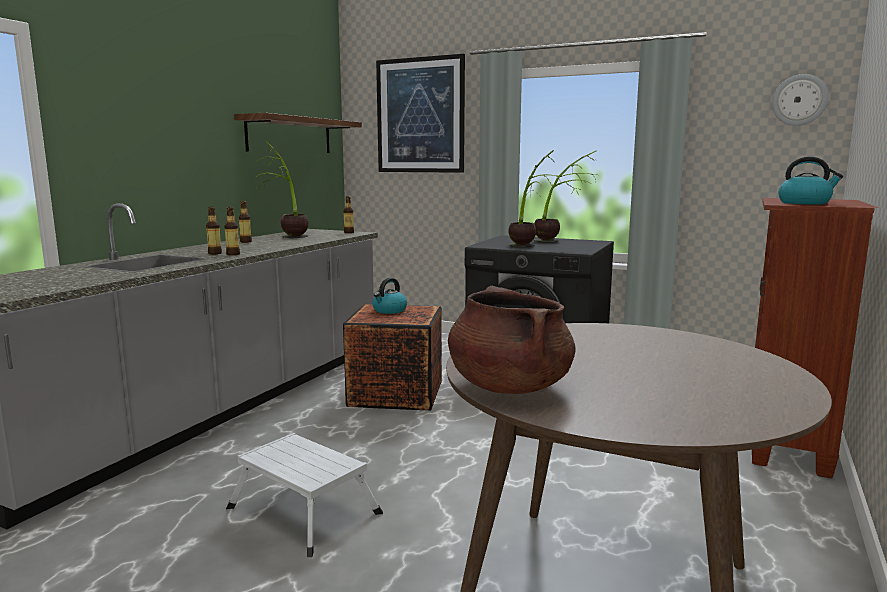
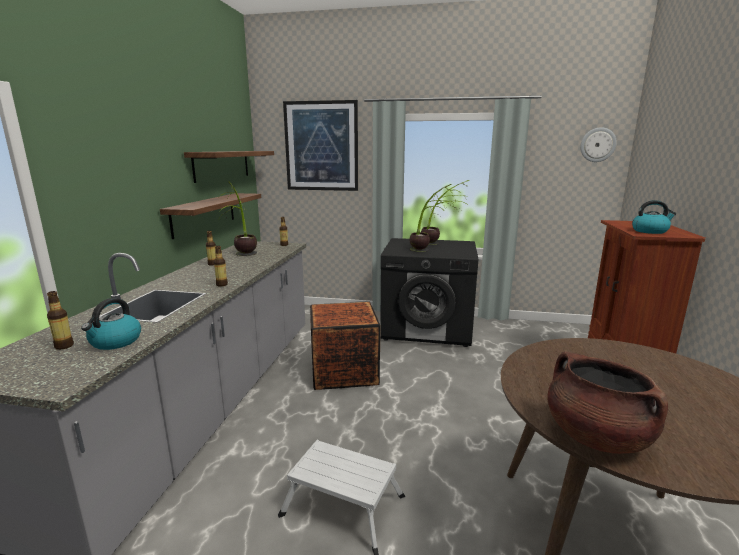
camera: 15 degrees left, 5 degrees up
bottle [206,207,222,255] -> bottle moved to [47,291,74,350]
kettle [372,278,407,314] -> kettle moved to [81,298,141,350]
none -> shelf [160,193,261,239]

